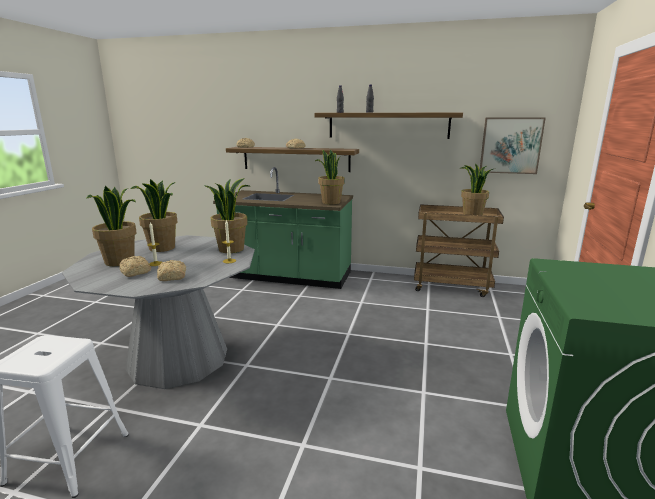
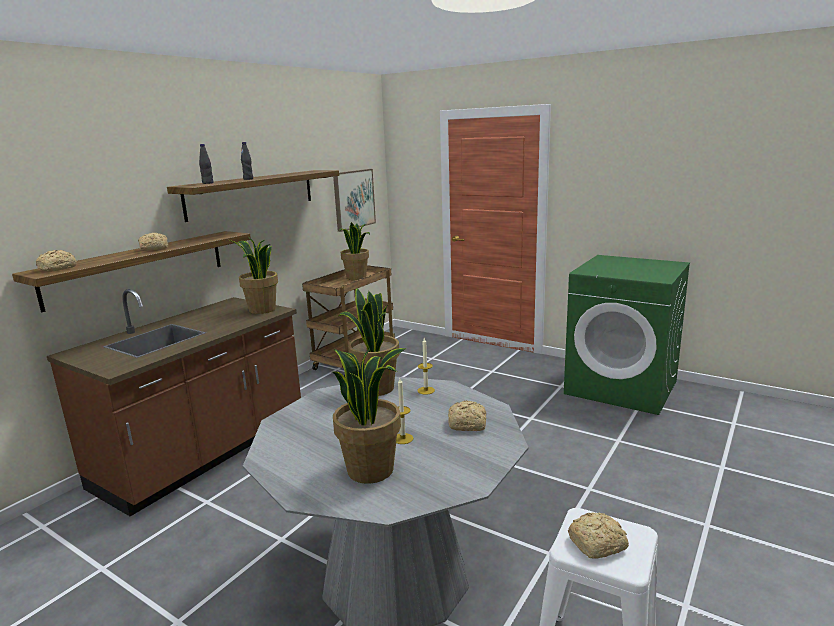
camera: 70 degrees left, 0 degrees up
bread [119,256,151,277] -> bread moved to [568,512,629,559]
potted plant [131,179,178,252] -> none
green counter [213,167,353,289] -> brown counter [47,289,301,516]

